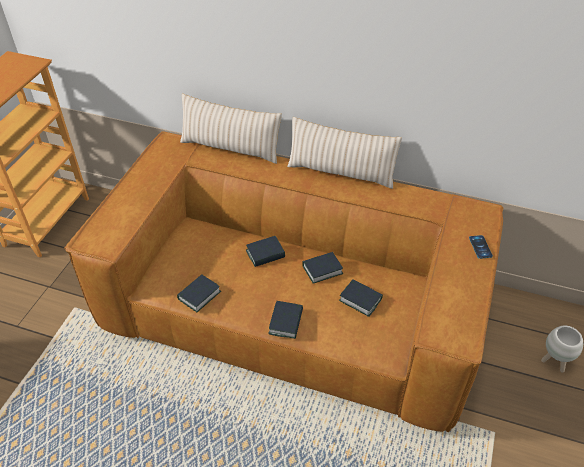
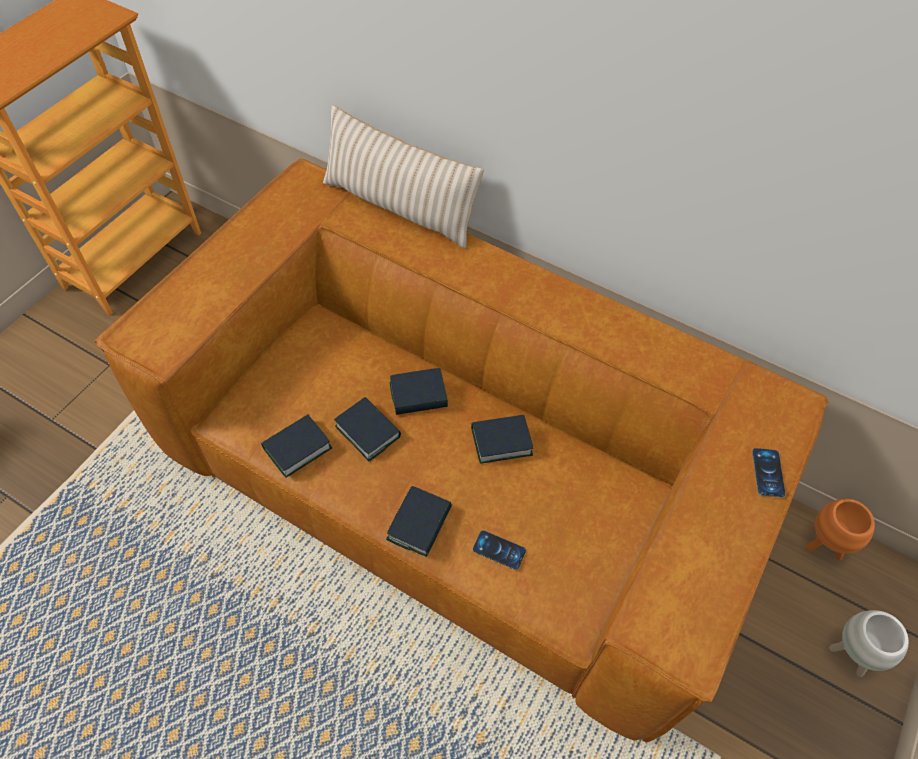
camera: 10 degrees right, 10 degrees up
beige pillow [287,117,402,189] -> none
book [339,279,383,317] -> book moved to [334,397,401,462]
none -> phone [473,530,526,570]
none -> orange planter [805,499,875,560]

